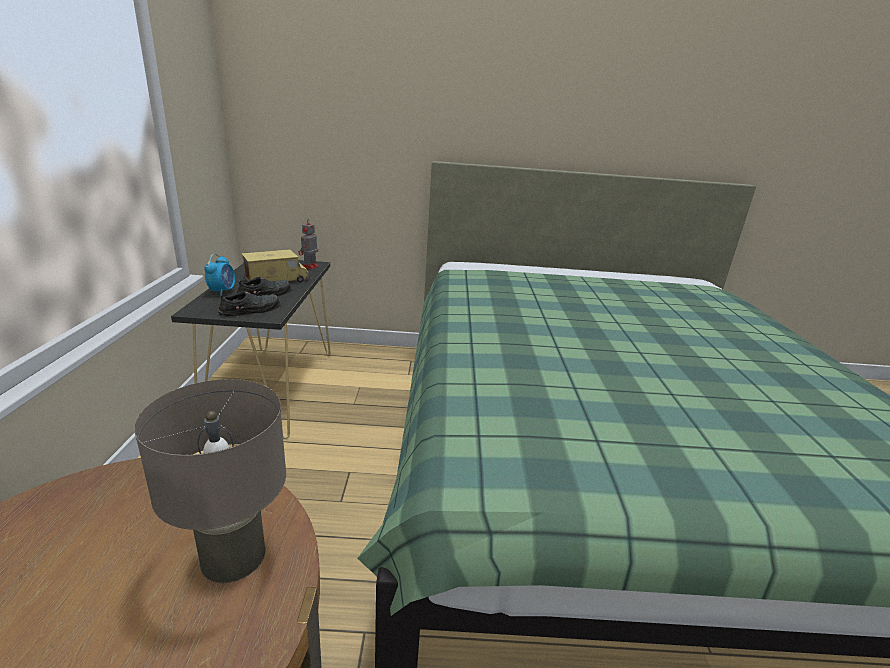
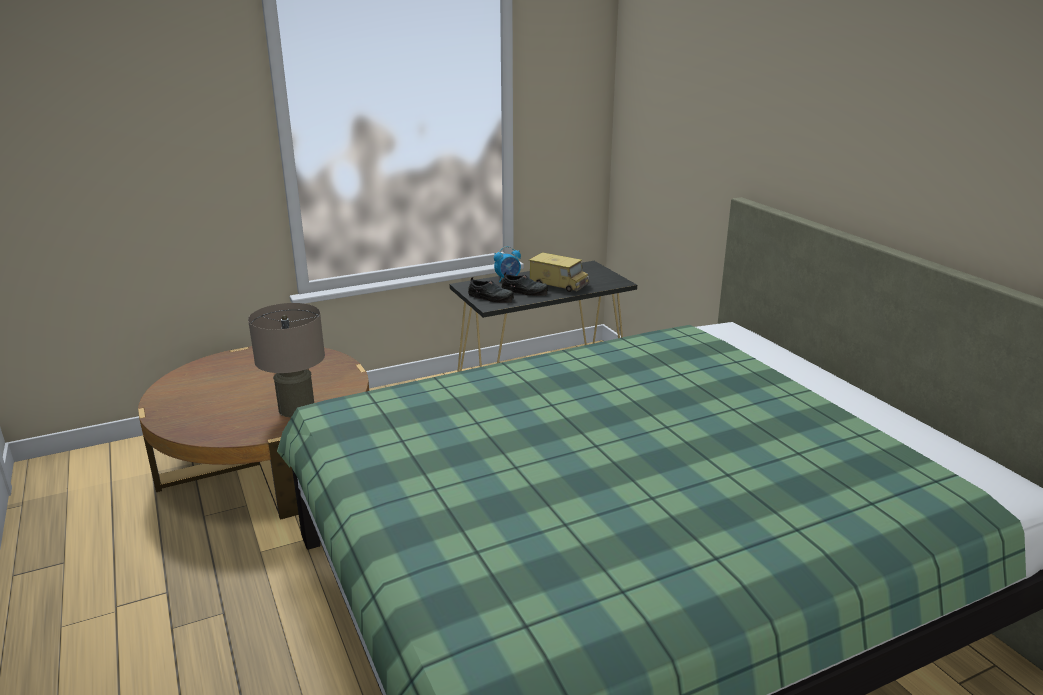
camera: 65 degrees right, 0 degrees up
toy robot [298,218,319,269] -> none

